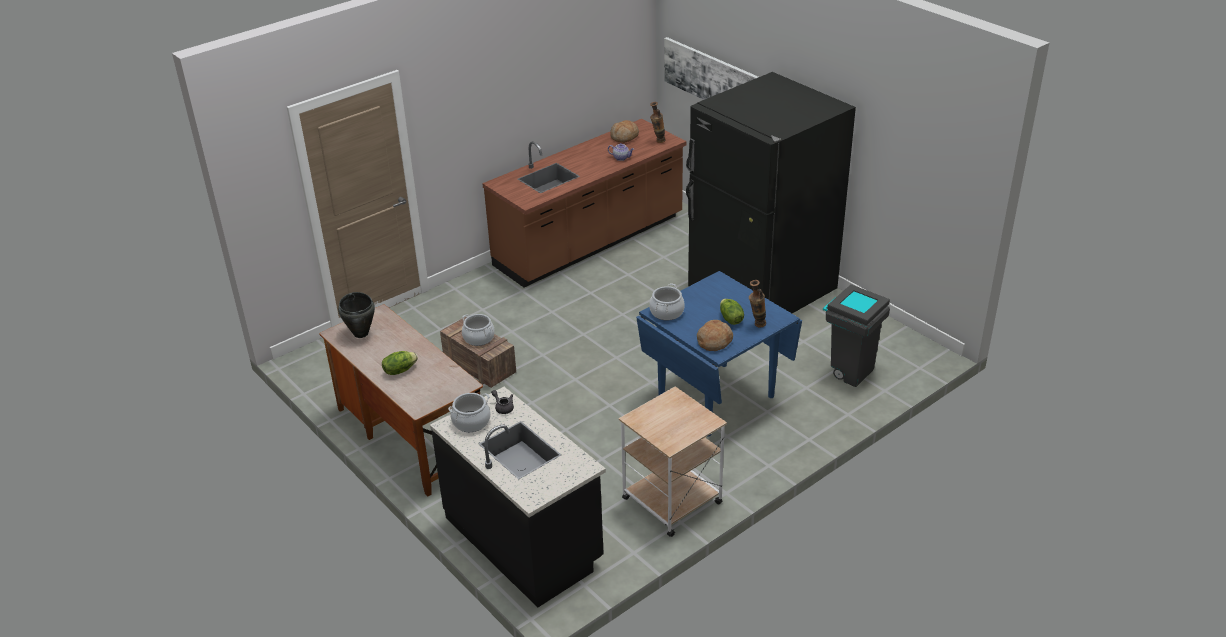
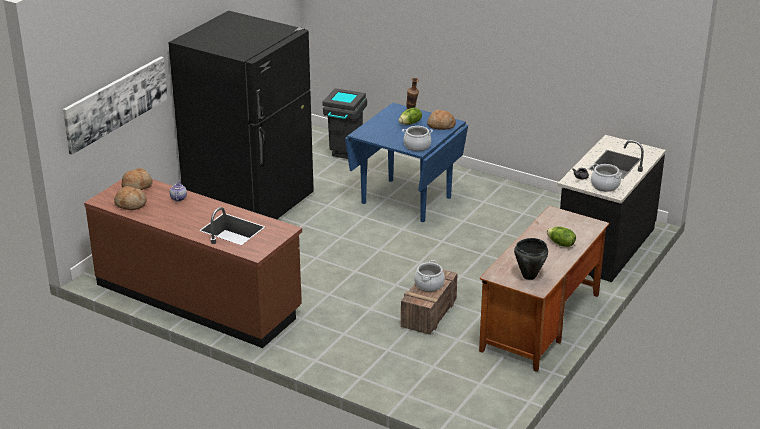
camera: 110 degrees left, 5 degrees down
beige cart [619,386,727,537] -> none
vase [650,102,666,143] -> bread [122,168,153,190]

